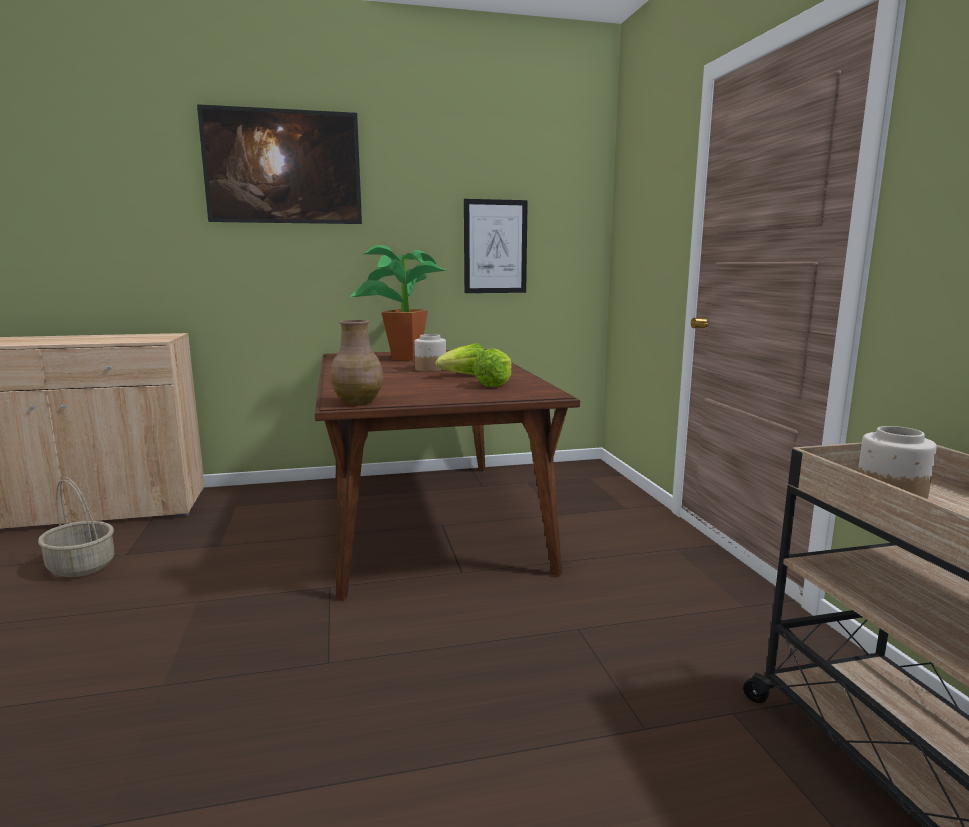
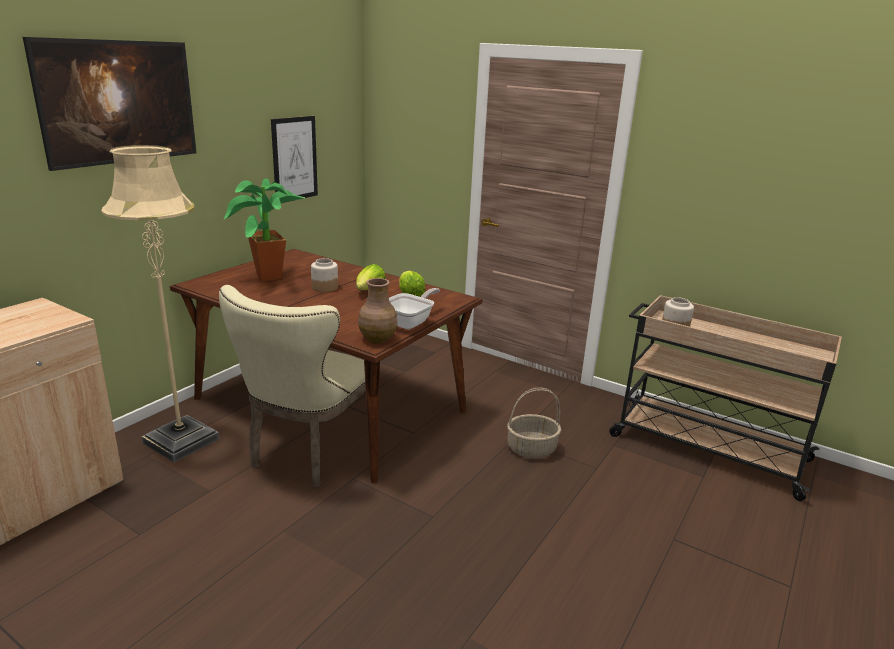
camera: 45 degrees left, 10 degrees up
basket [38,477,114,577] -> basket moved to [507,388,561,458]
none -> beige floor lamp [101,145,220,462]
none -> beige chair [219,285,366,487]
none -> frying pan [389,288,440,329]

